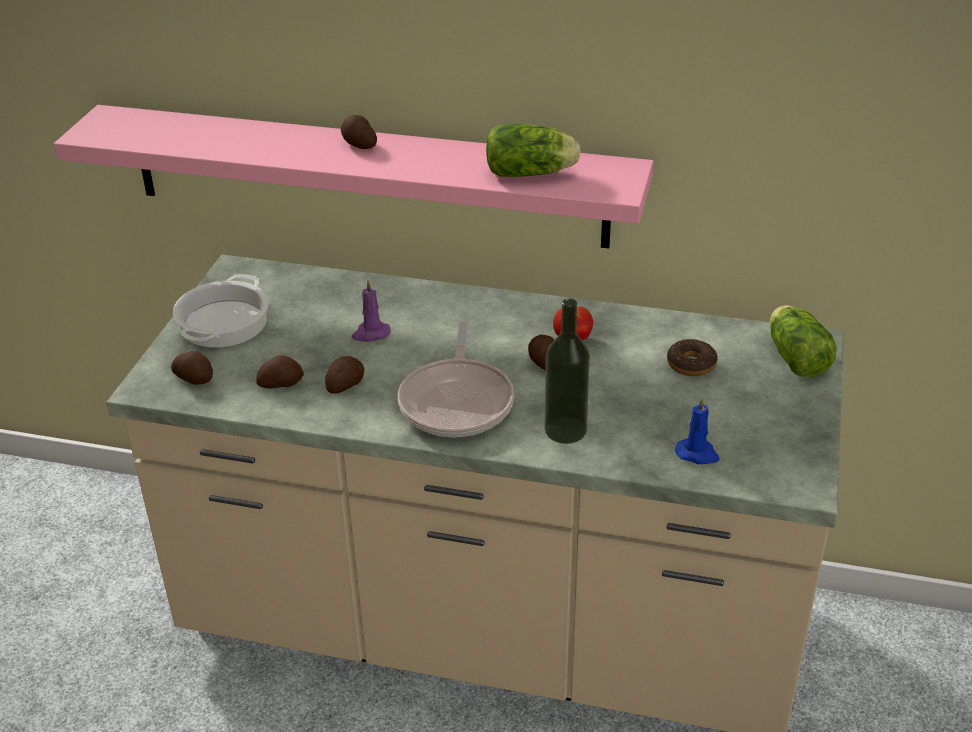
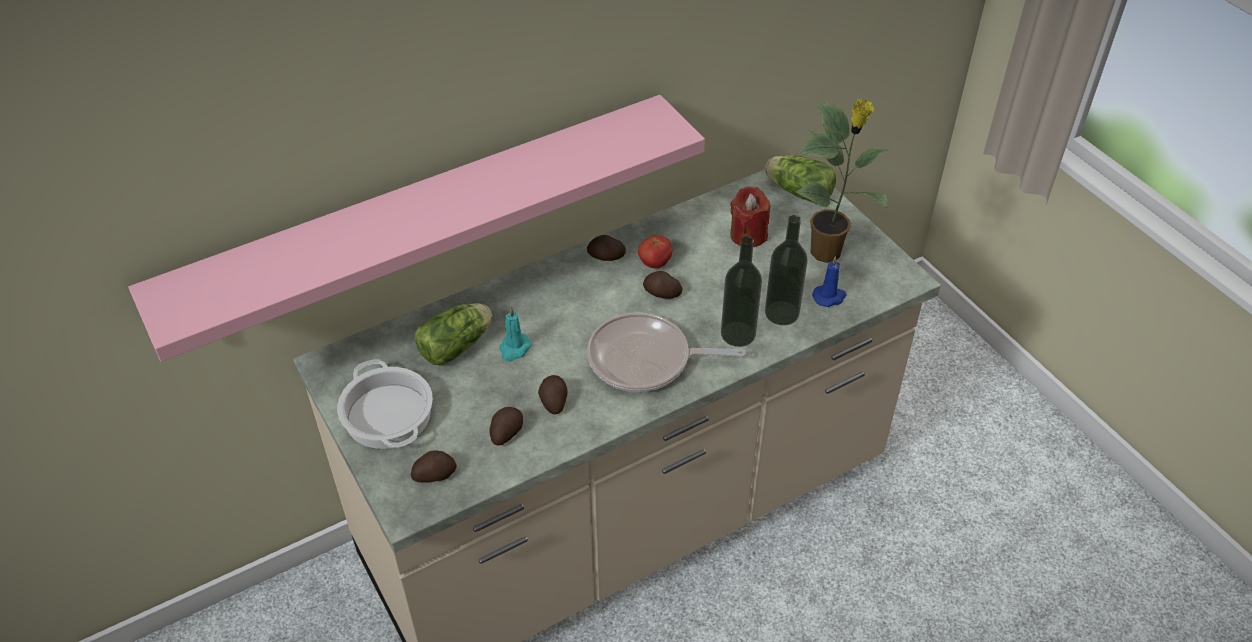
camera: 45 degrees left, 10 degrees up
potato [341,115,377,149] -> potato moved to [587,235,626,261]
purple candle [352,280,391,342] -> turquoise candle [499,307,532,362]
frying pan [398,321,514,437] -> frying pan turned 135 degrees clockwise [587,313,746,392]
lettuce [486,124,581,177] -> lettuce moved to [414,303,492,365]
donut [667,339,718,376] -> red candle [730,186,770,247]
none -> bottle [765,215,808,325]
none -> potted plant [796,99,891,263]

